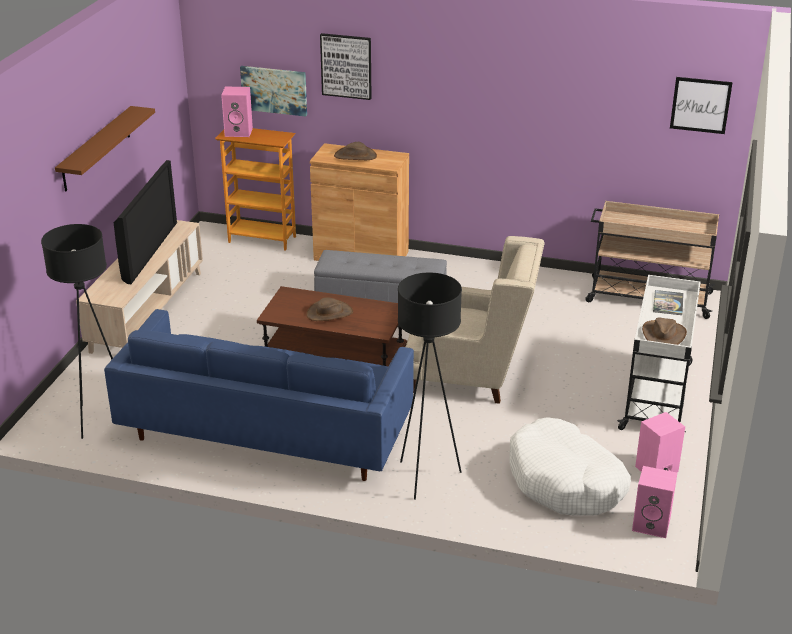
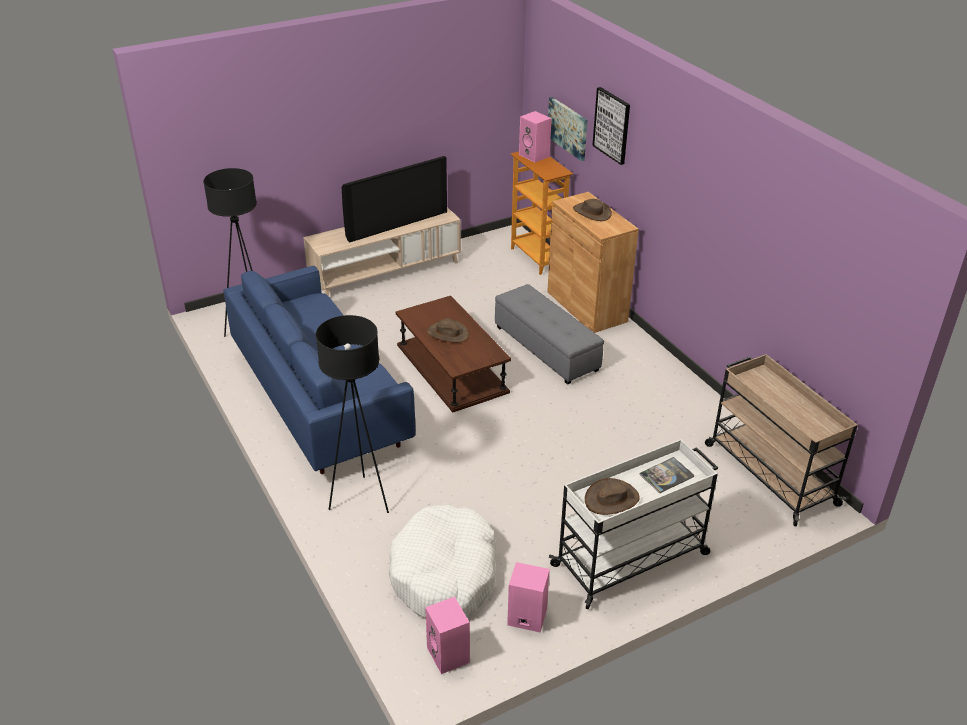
camera: 45 degrees right, 5 degrees up
brown shelf [55,106,155,191] -> none
beige armchair [406,236,545,404] -> none
picture [670,77,733,134] -> none

